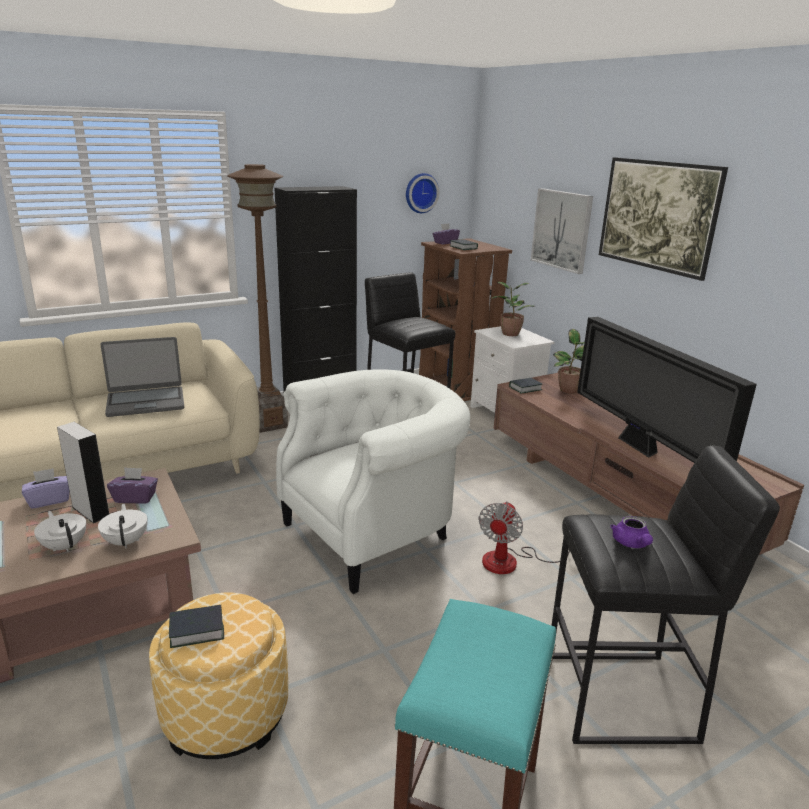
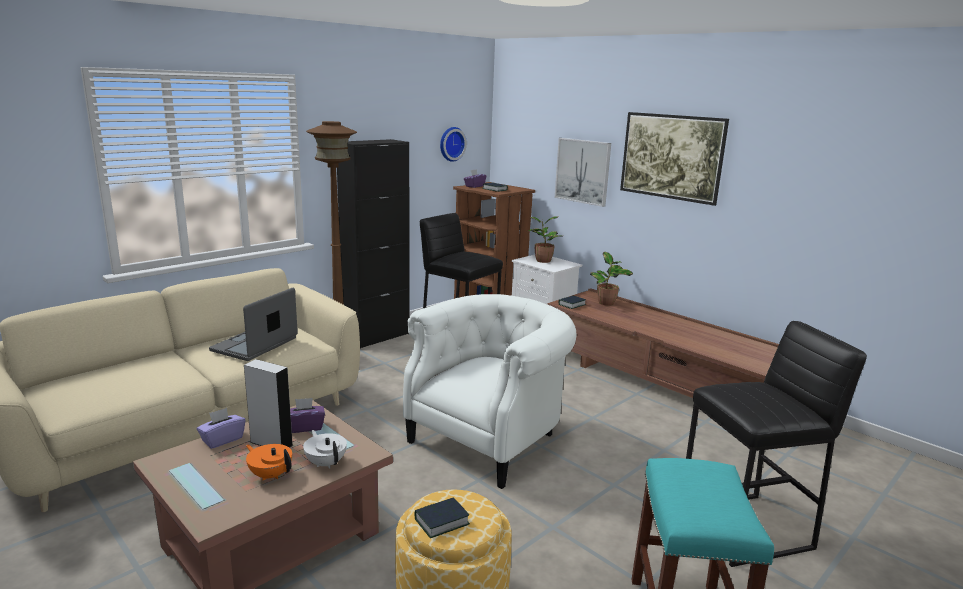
camera: 15 degrees left, 5 degrees down
white teapot [34,511,86,552] -> orange teapot [246,444,292,481]
laptop [100,337,184,417] -> laptop turned 150 degrees clockwise [209,288,298,361]
fan [478,501,570,574] -> none
television [577,317,757,463] -> none
purple teapot [610,516,653,548] -> none

